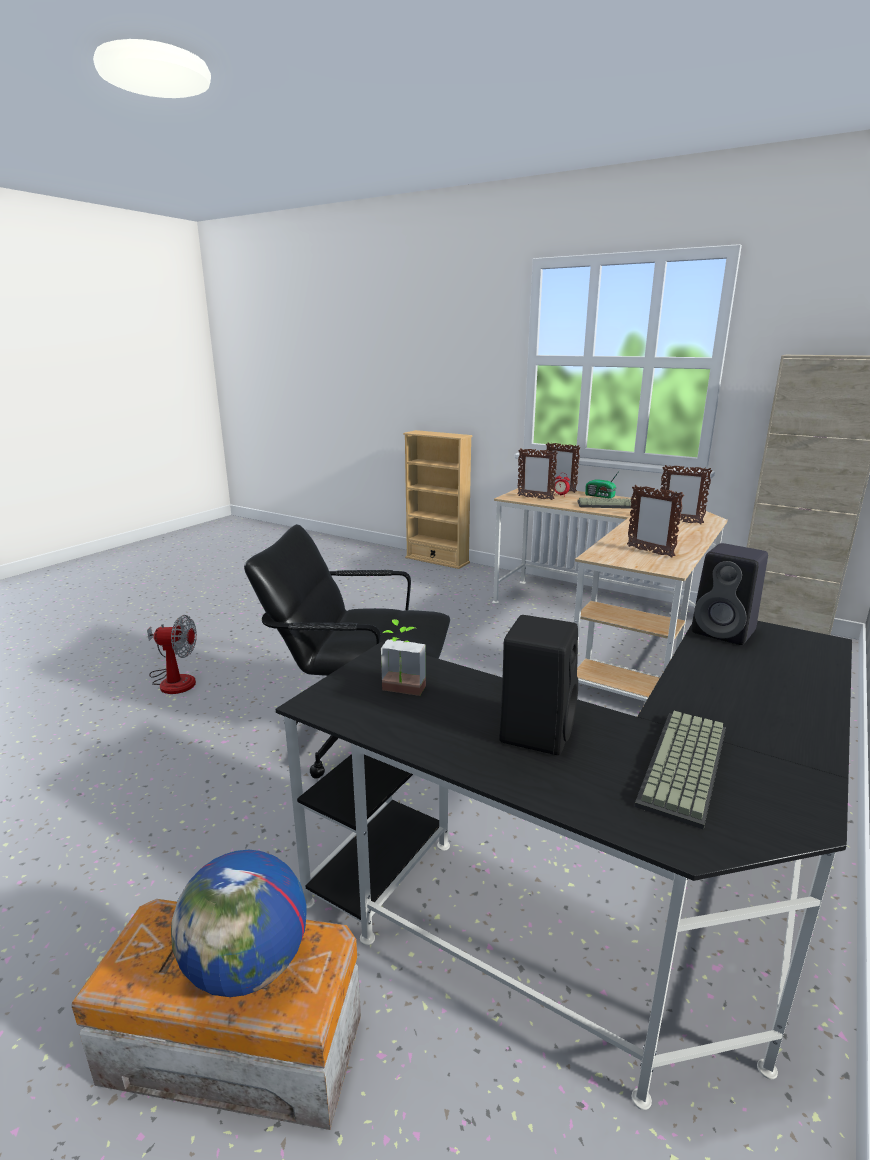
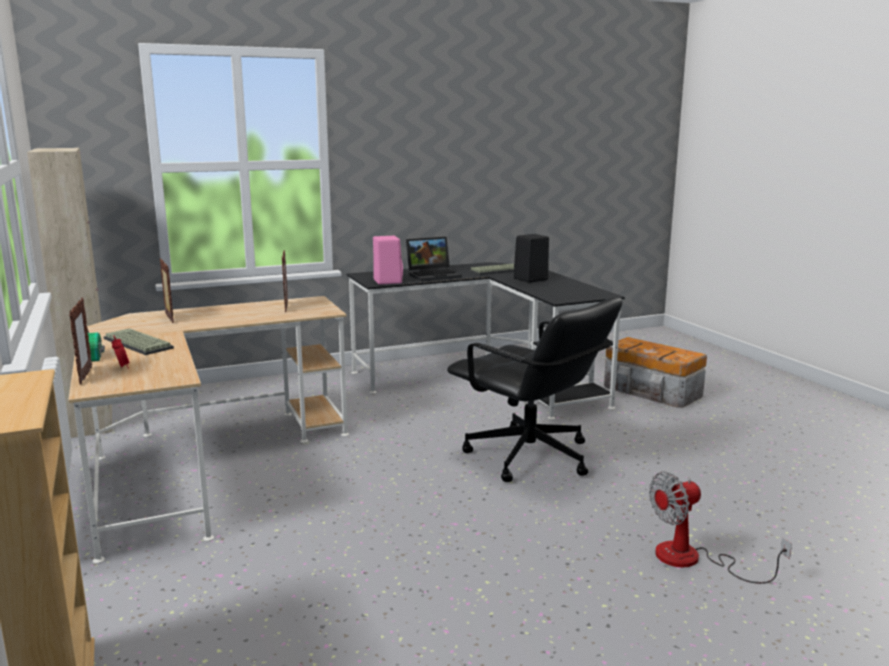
camera: 145 degrees left, 5 degrees down
fan [147,615,197,694] -> fan turned 60 degrees counterclockwise [649,471,792,584]
globe [171,850,307,997] -> none
potted plant [381,619,426,696] -> none
picture frame [518,448,557,500] -> none
black speaker [691,543,768,645] -> pink speaker [373,236,403,285]
none -> laptop [406,237,462,282]

